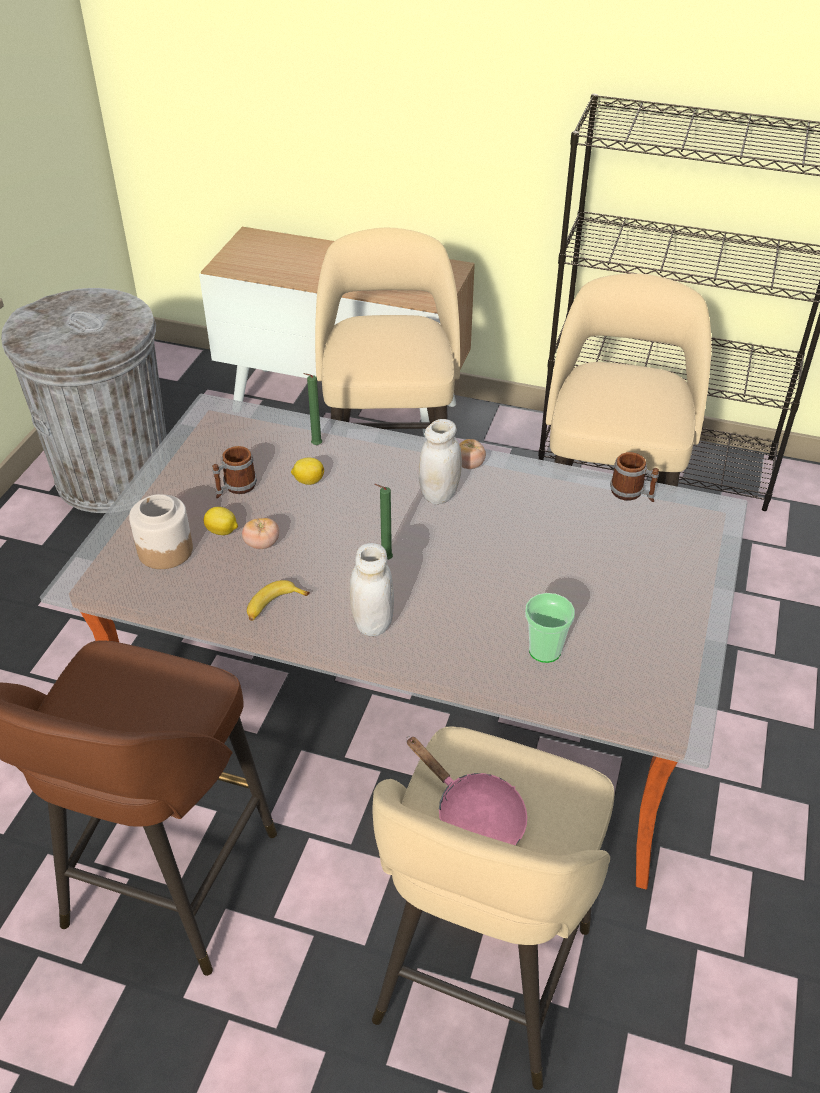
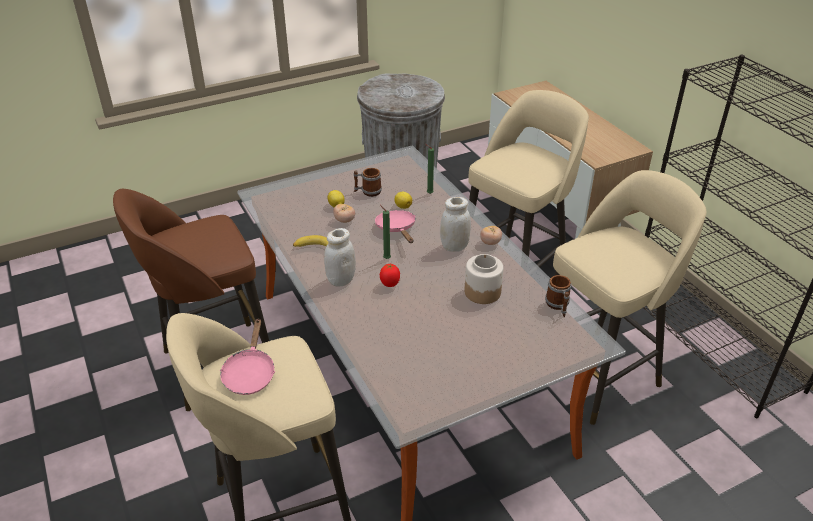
camera: 45 degrees right, 5 degrees down
jar [129,494,193,569] -> jar moved to [465,254,504,304]
cup [525,593,575,663] -> none
none -> pink frying pan [375,210,416,243]
none -> tomato [380,263,400,287]

